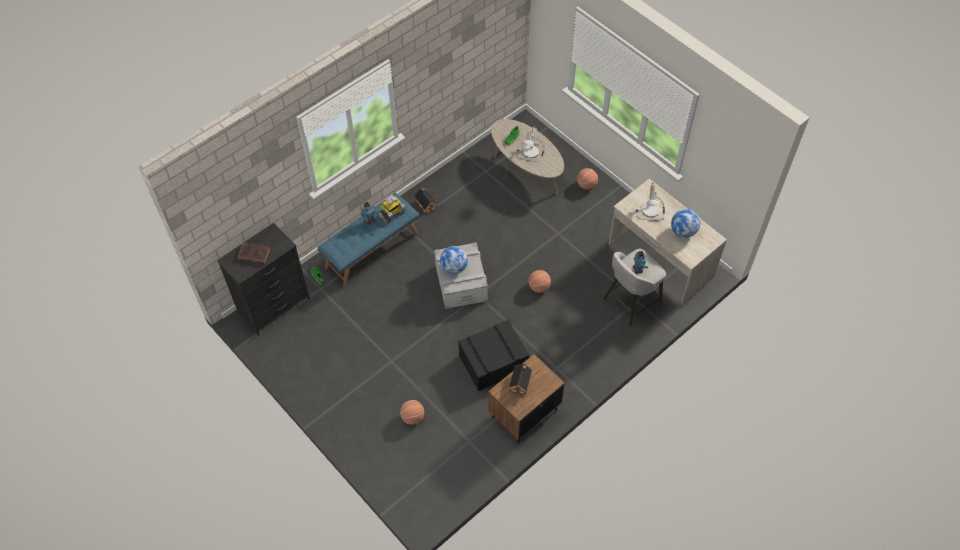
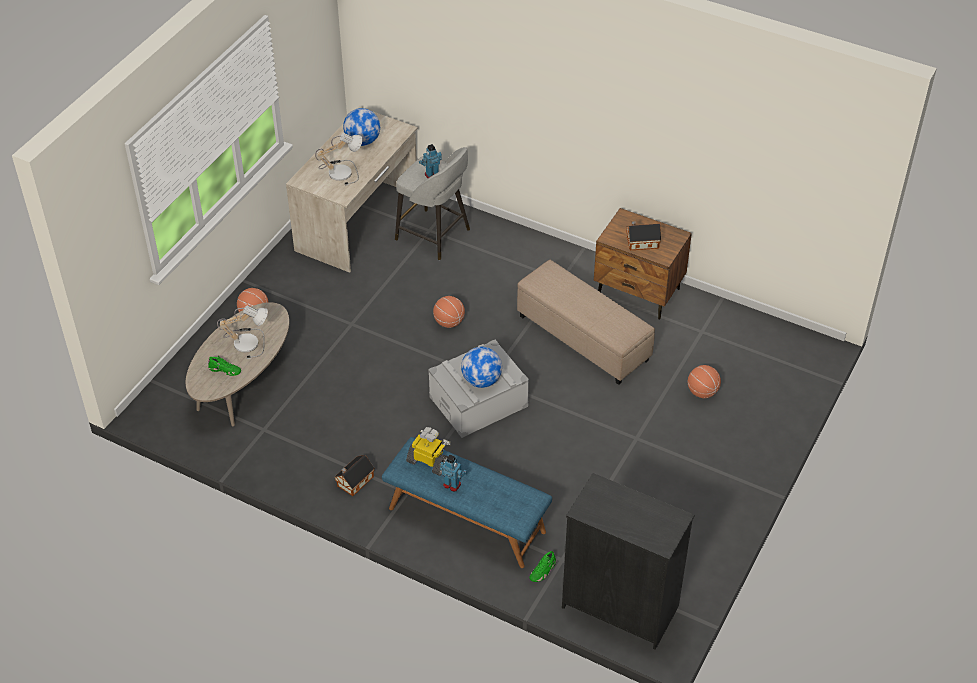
camera: 110 degrees left, 10 degrees down
brown book [237,242,270,265] -> none
black storage box [458,320,529,391] -> beige ottoman [517,260,655,385]

